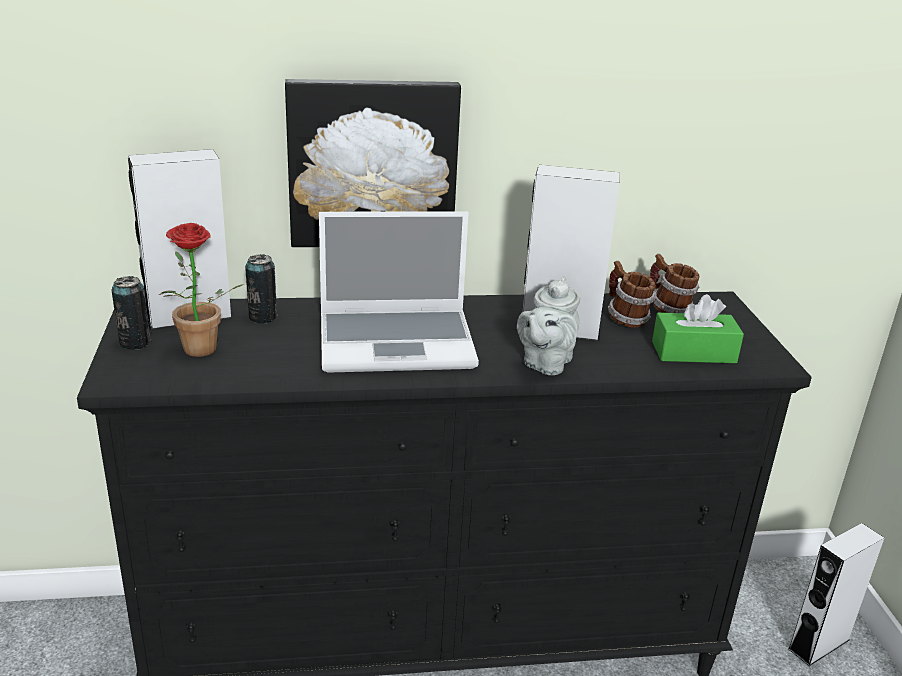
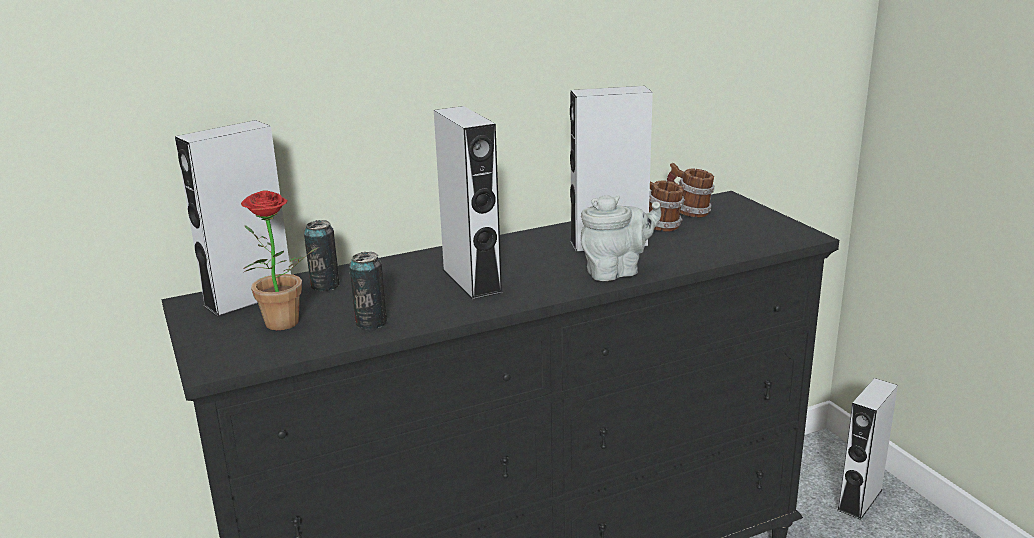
camera: 15 degrees left, 5 degrees down
can [112,276,151,350] -> can moved to [349,252,387,329]
picture [285,79,461,247] -> none
laptop [319,211,479,373] -> grey speaker [434,106,503,300]
grey teapot [517,277,580,375] -> grey teapot turned 120 degrees counterclockwise [581,195,661,281]
green tissue box [652,294,744,363] -> none

